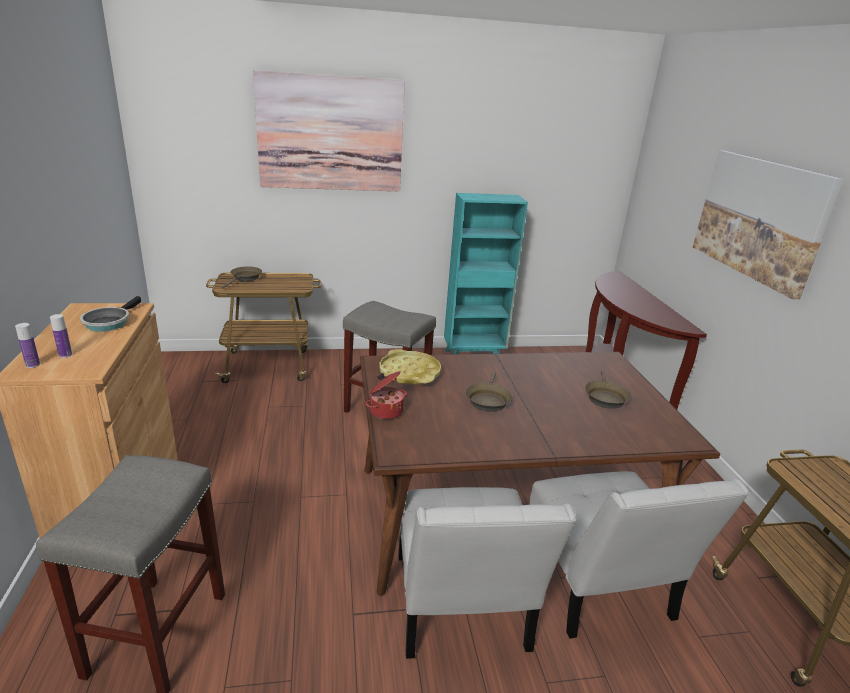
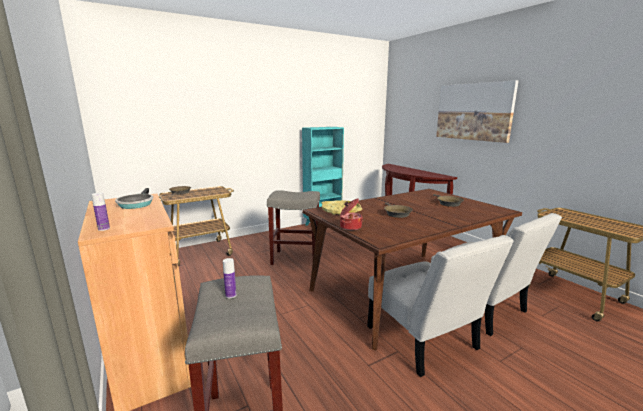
camera: 20 degrees left, 10 degrees down
bottle [50,314,72,358] -> bottle moved to [223,258,237,298]
picture [253,70,405,192] -> none

